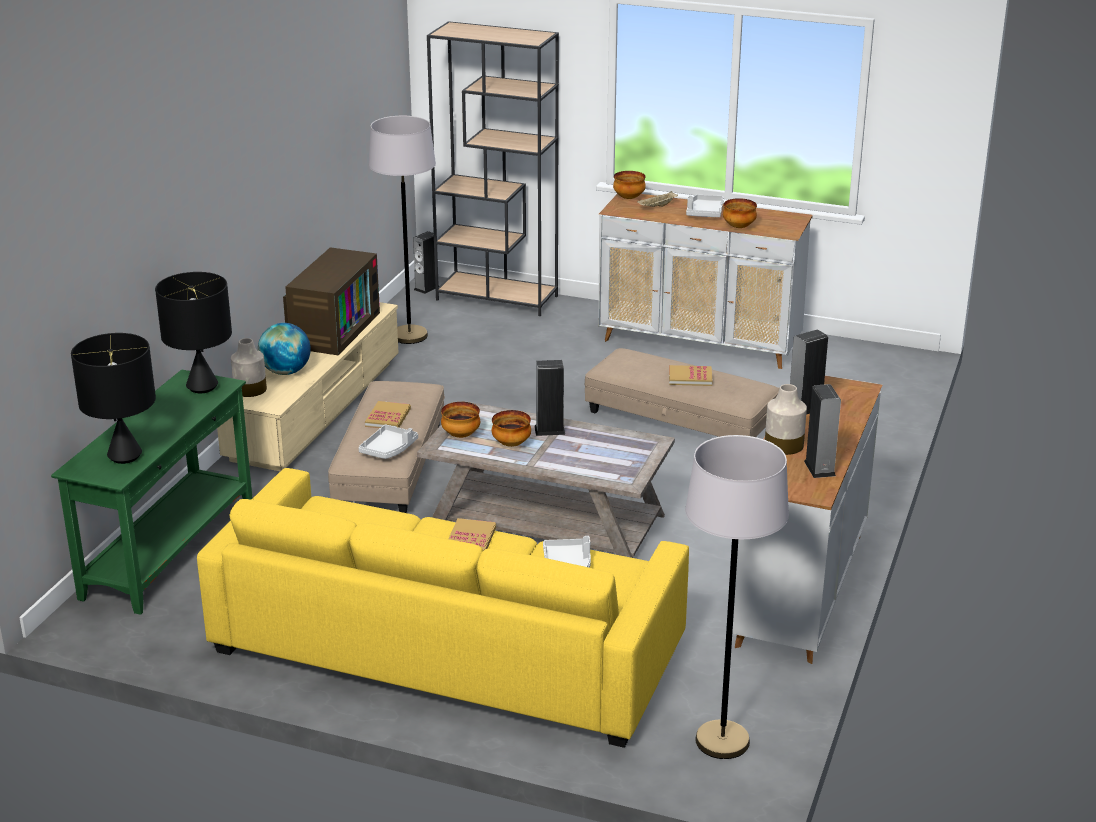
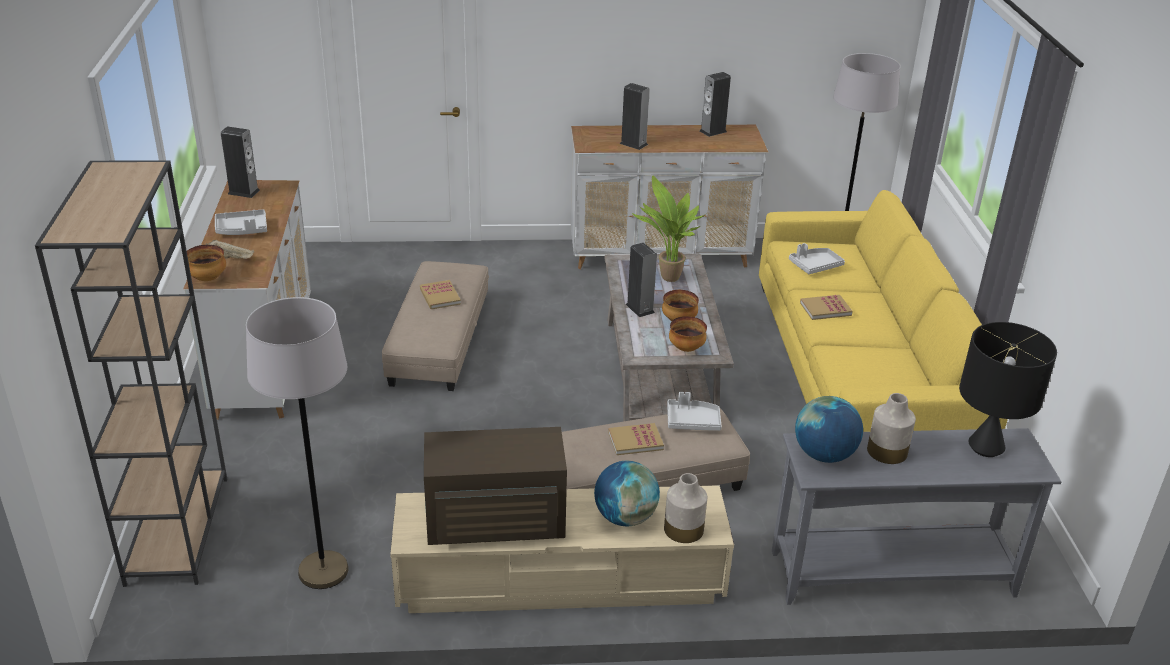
camera: 115 degrees left, 5 degrees up
green console table [51,370,253,615] -> grey console table [772,428,1062,605]
black table lamp [155,272,232,393] -> globe [795,396,863,463]
speaker [413,231,436,294] -> speaker moved to [221,126,260,198]
bowl [723,198,757,228] -> none
beige vase [765,384,807,455] -> beige vase moved to [867,393,916,464]
none -> potted plant [632,176,706,282]

